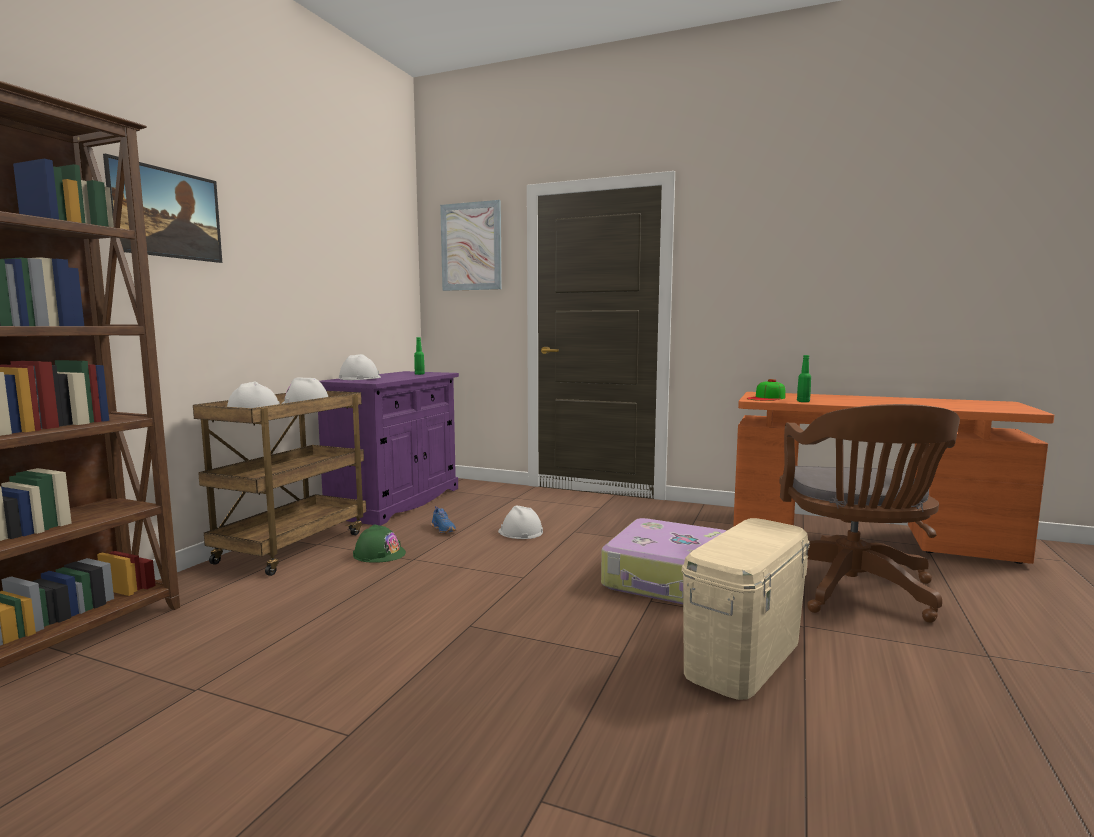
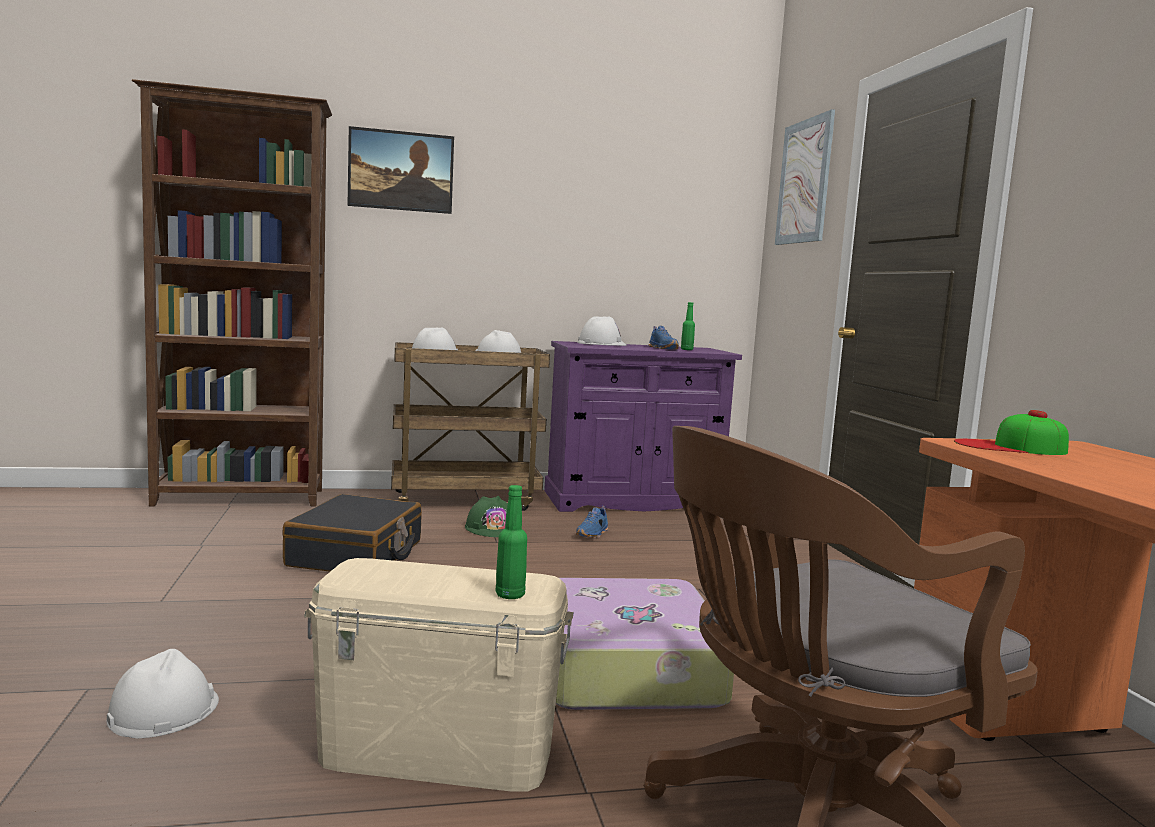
camera: 55 degrees right, 0 degrees up
white hard hat [498,506,543,539] -> white hard hat moved to [106,649,219,738]
green bottle [797,355,811,402] -> green bottle moved to [496,485,527,599]
none -> black suitcase [282,494,422,572]
none -> blue shoe [648,326,679,350]

